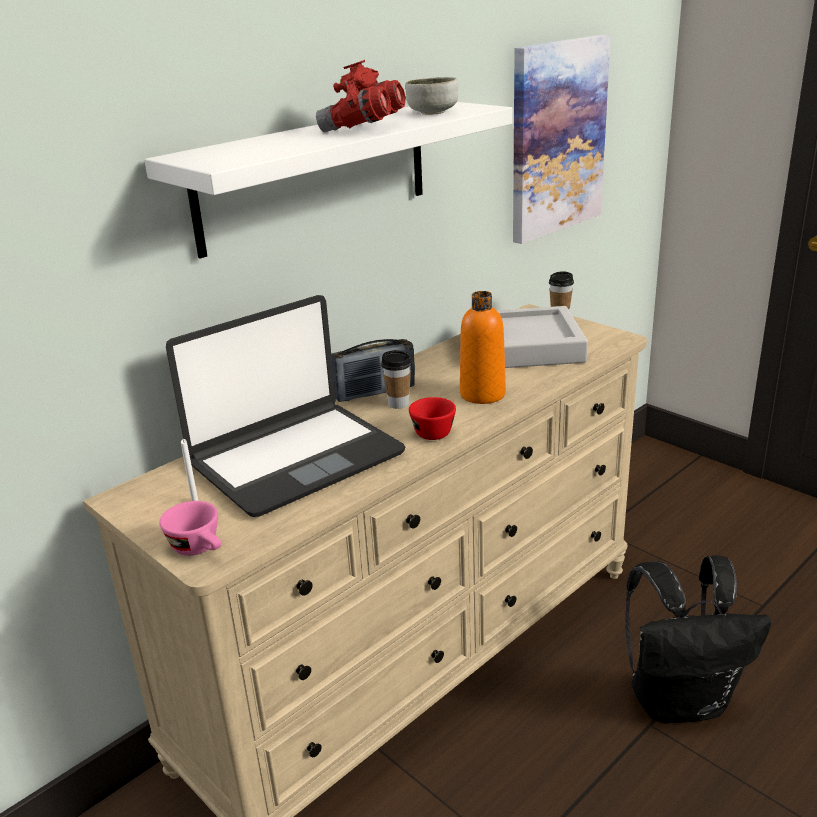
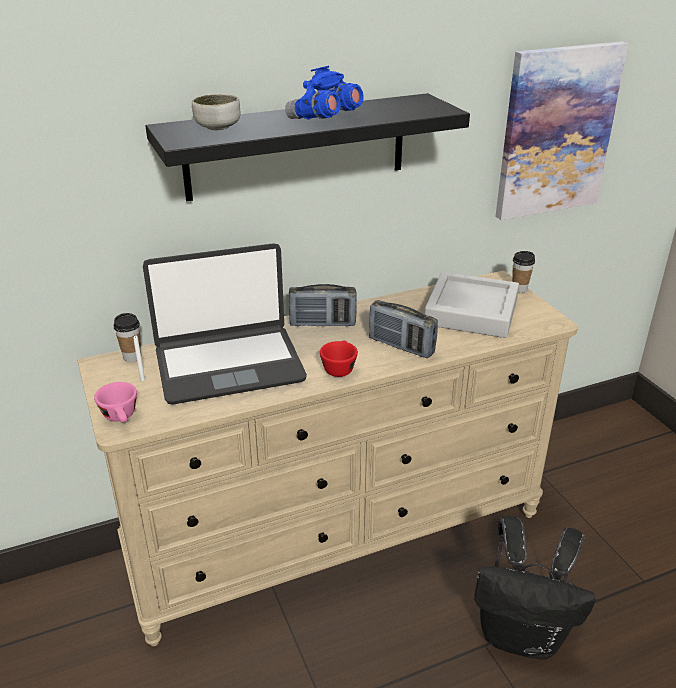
camera: 20 degrees right, 5 degrees up
white shelf [144,102,513,258] -> black shelf [146,93,470,201]
red binoculars [316,60,406,132] -> blue binoculars [285,66,364,120]
cup [381,350,412,409] -> cup moved to [114,313,141,362]
bowl [405,77,458,115] -> bowl moved to [192,94,240,130]
orange bottle [460,291,506,404] -> radio [369,300,438,358]

